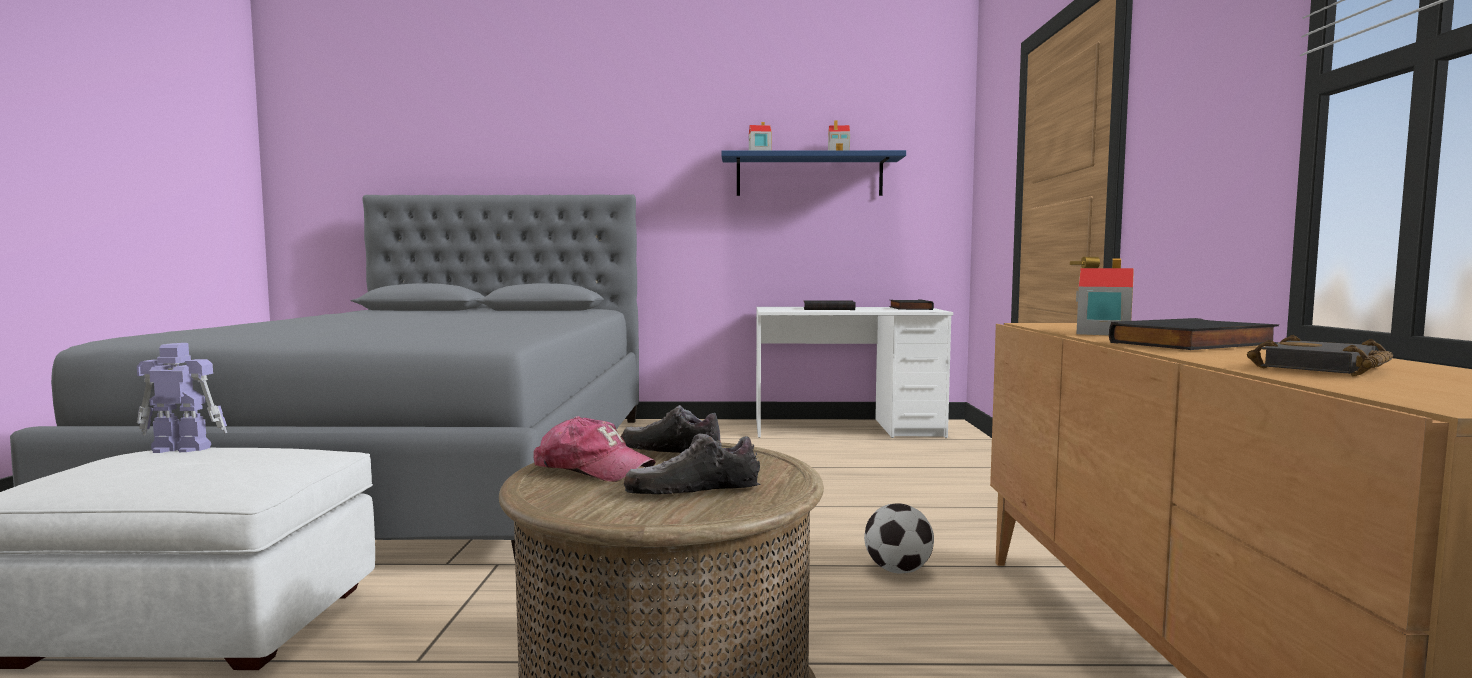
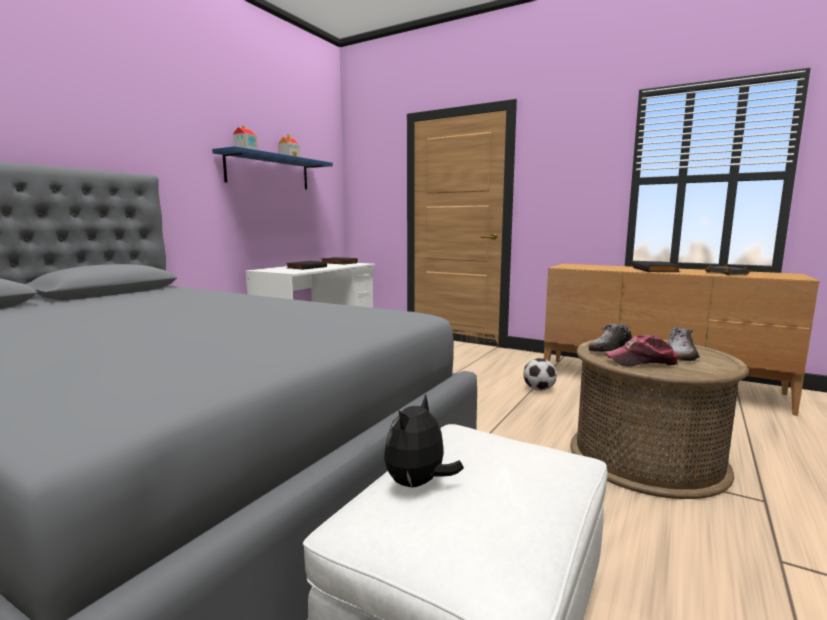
camera: 60 degrees left, 5 degrees up
toy robot [137,343,227,453] -> plush toy [384,394,464,487]
cap [533,416,656,482] -> cap turned 150 degrees counterclockwise [605,335,678,367]
toy house [1076,258,1134,335] -> none

